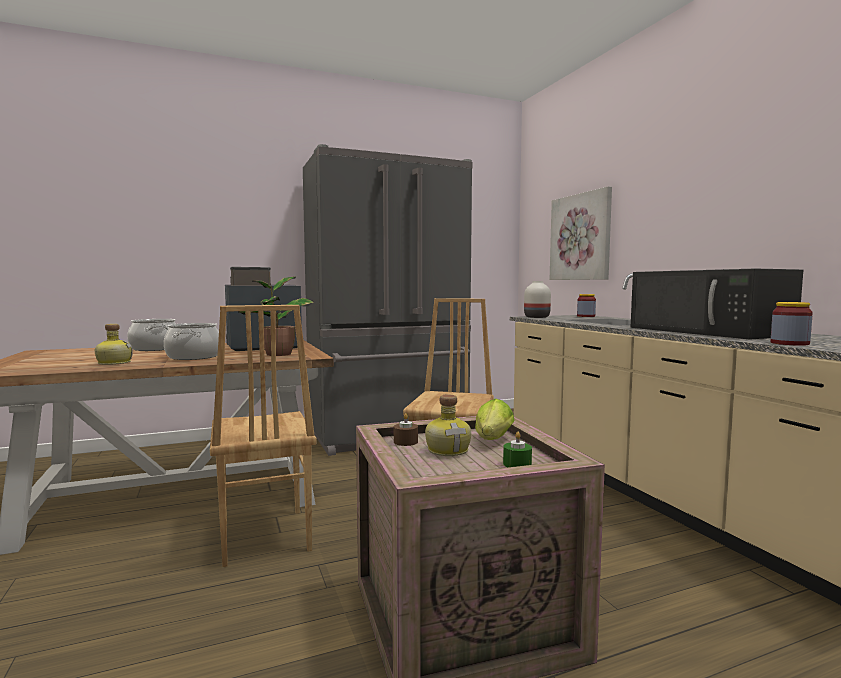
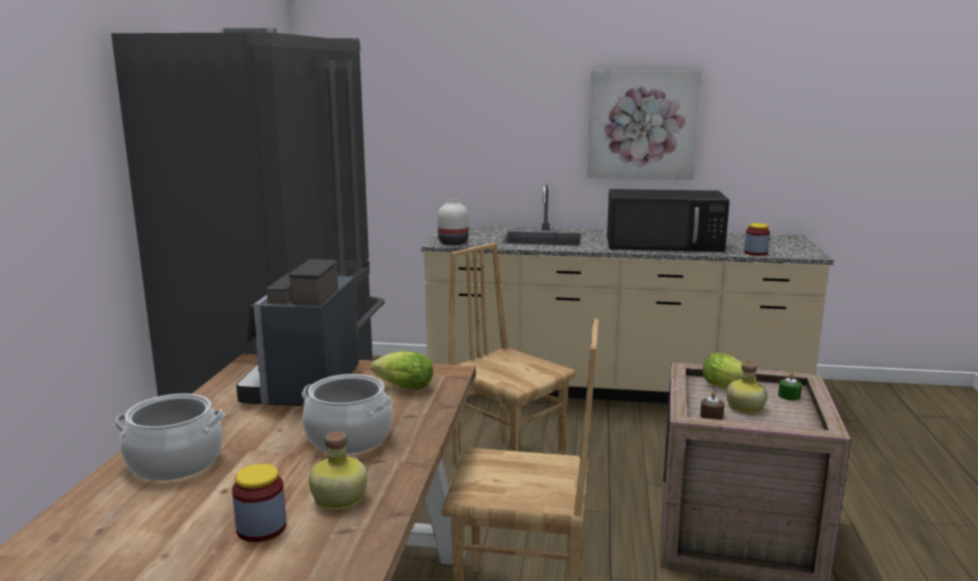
camera: 60 degrees left, 10 degrees up
potted plant [238,276,314,356] -> lettuce [371,351,433,390]
picture [550,186,612,280] -> picture moved to [588,70,702,180]
jar [577,294,596,317] -> jar moved to [232,464,286,542]

